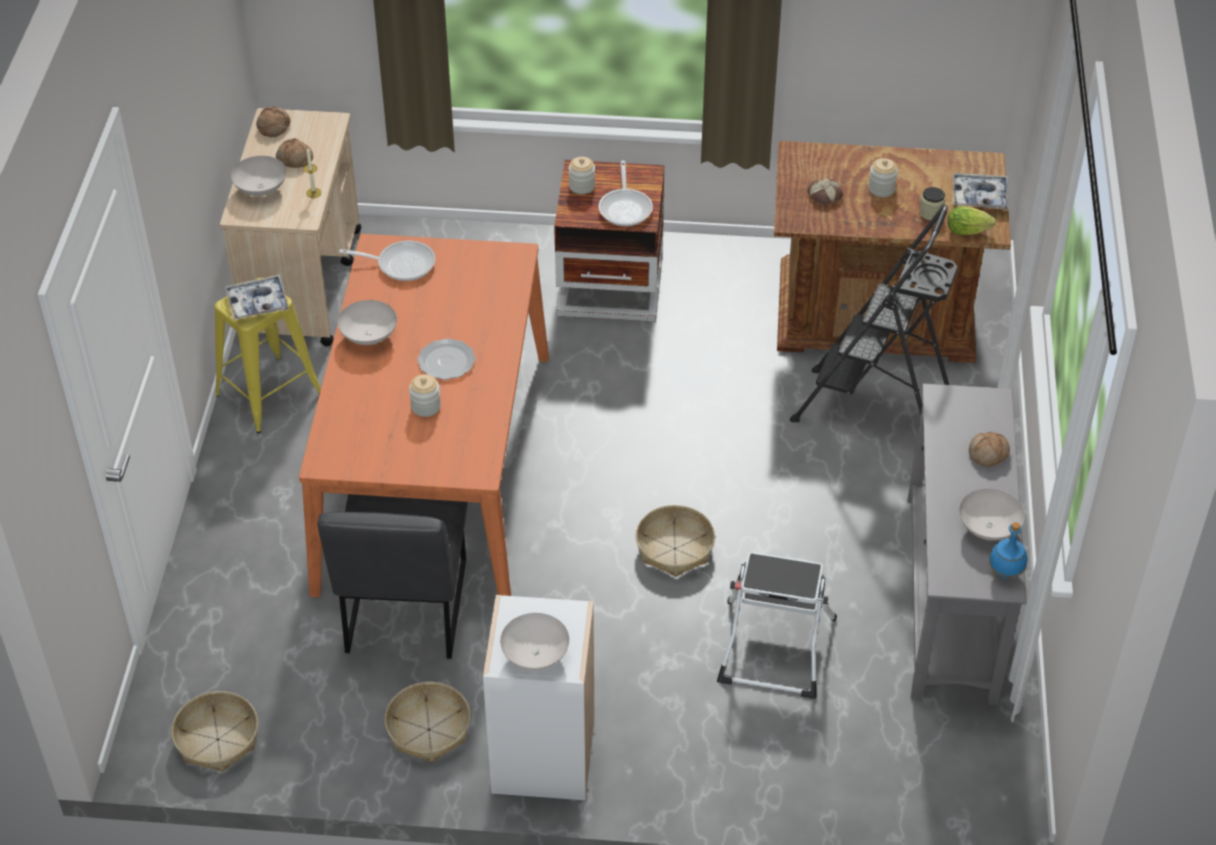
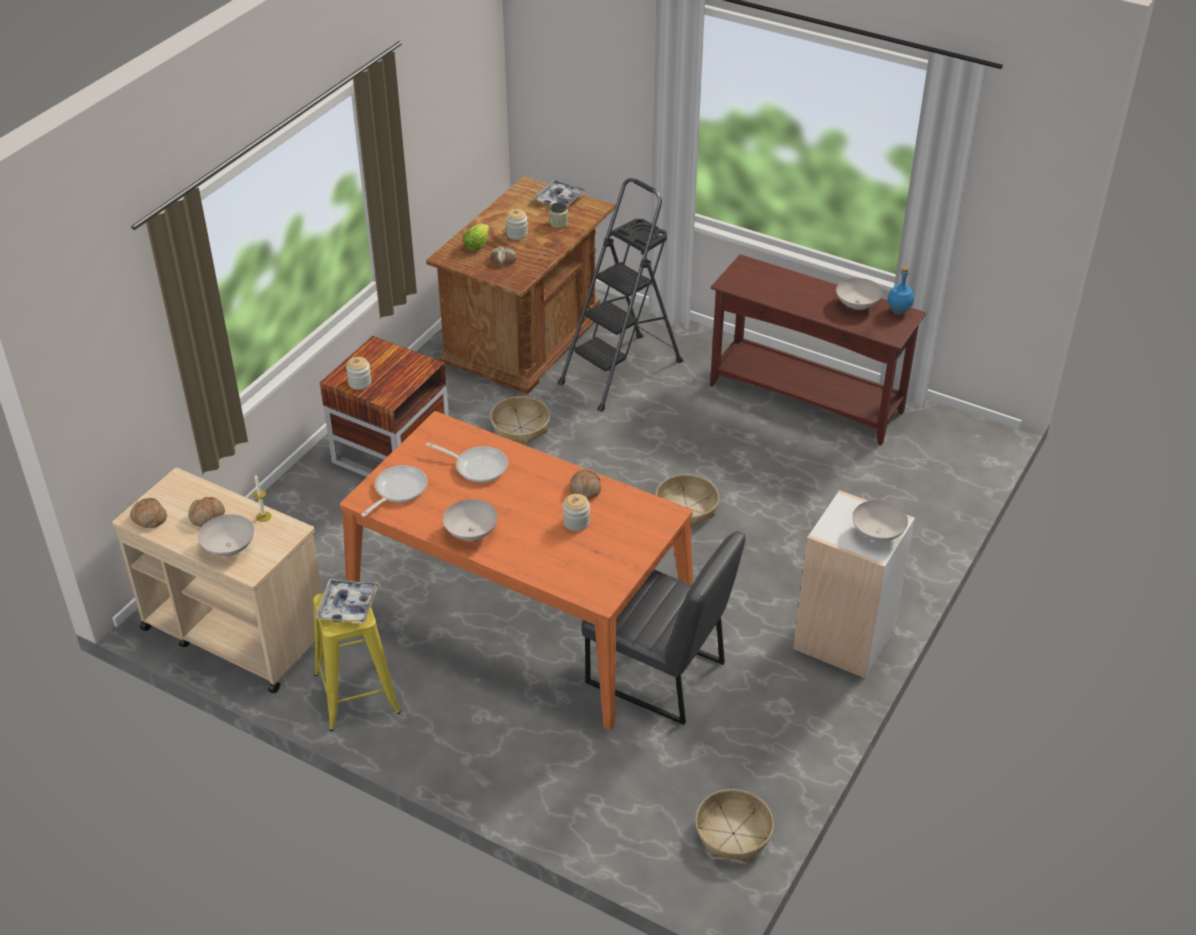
camera: 65 degrees left, 5 degrees down
basket [385,682,470,762] -> basket moved to [490,396,550,445]
plate [417,339,475,380] -> none
frying pan [598,161,653,226] -> frying pan moved to [426,443,508,483]
step ladder [717,552,837,699] -> none
grey console table [907,383,1026,705] -> brown console table [710,254,926,445]
lettuce [948,206,996,235] -> lettuce moved to [462,224,490,251]
bread [969,432,1010,467] -> bread moved to [570,469,601,499]

